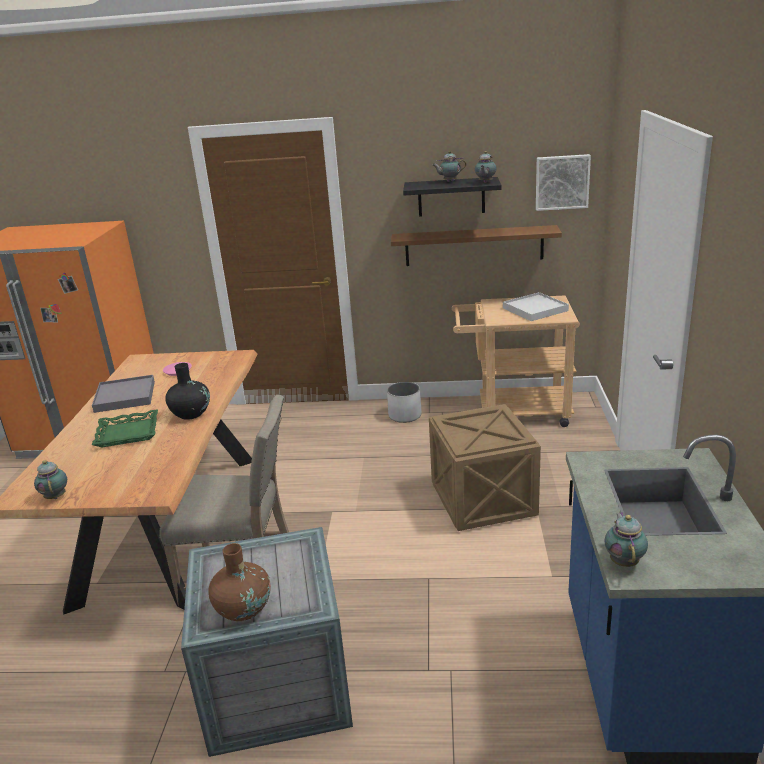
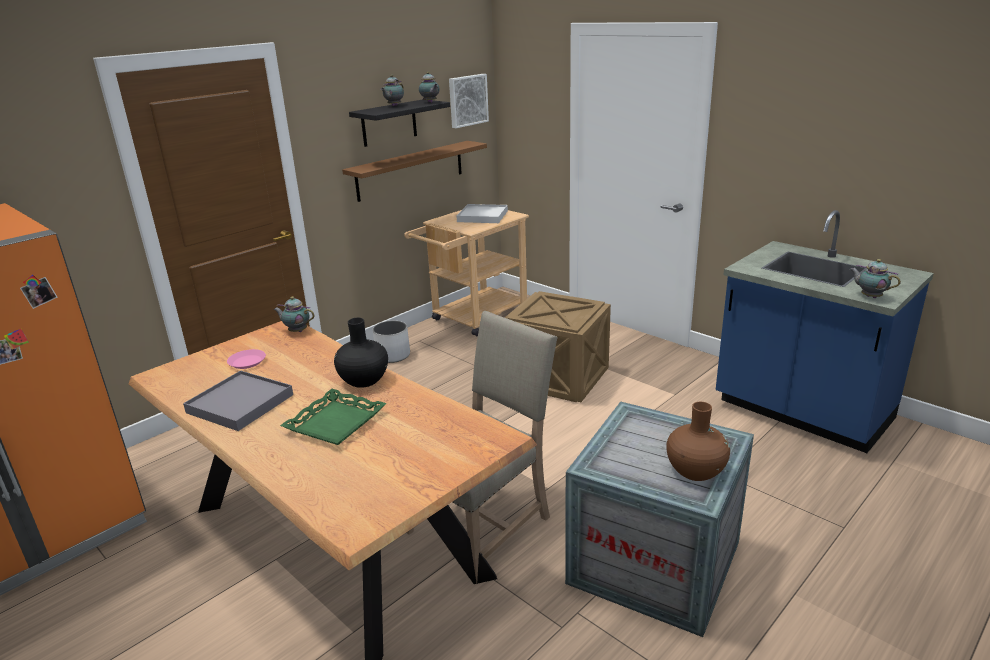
camera: 50 degrees left, 0 degrees up
teapot [34,460,67,499] -> teapot moved to [273,296,315,332]

